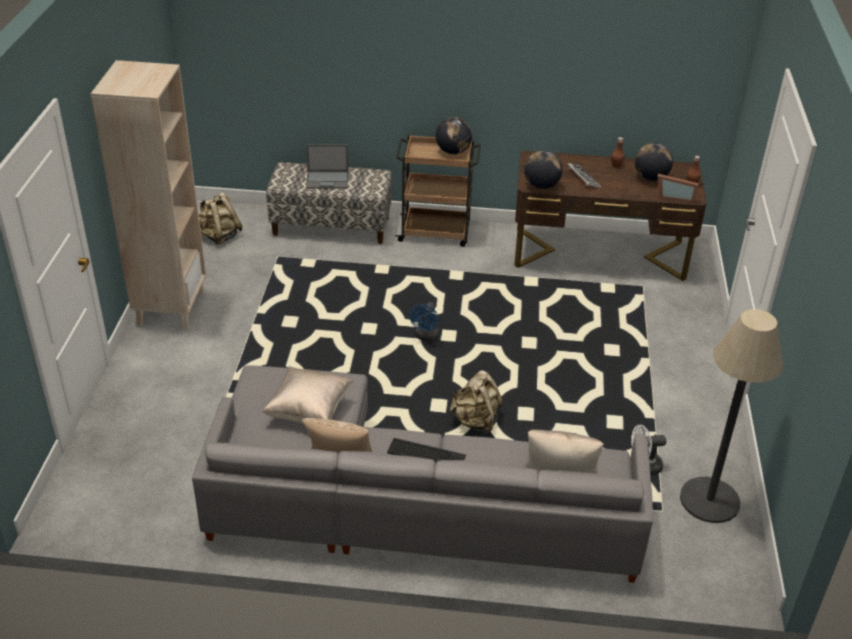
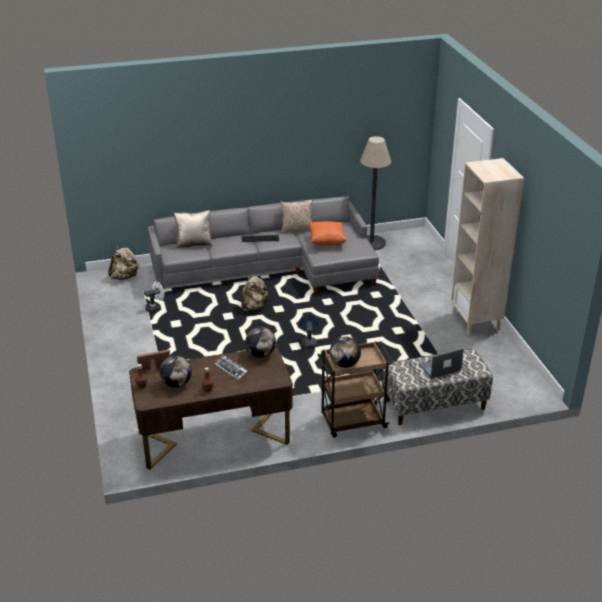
camera: 160 degrees right, 5 degrees down
beige backpack [199,192,242,245] -> beige backpack moved to [108,245,139,280]
beige pillow [262,366,353,424] -> orange pillow [308,221,347,245]
floor lamp [680,309,783,523] -> floor lamp moved to [360,136,391,250]

